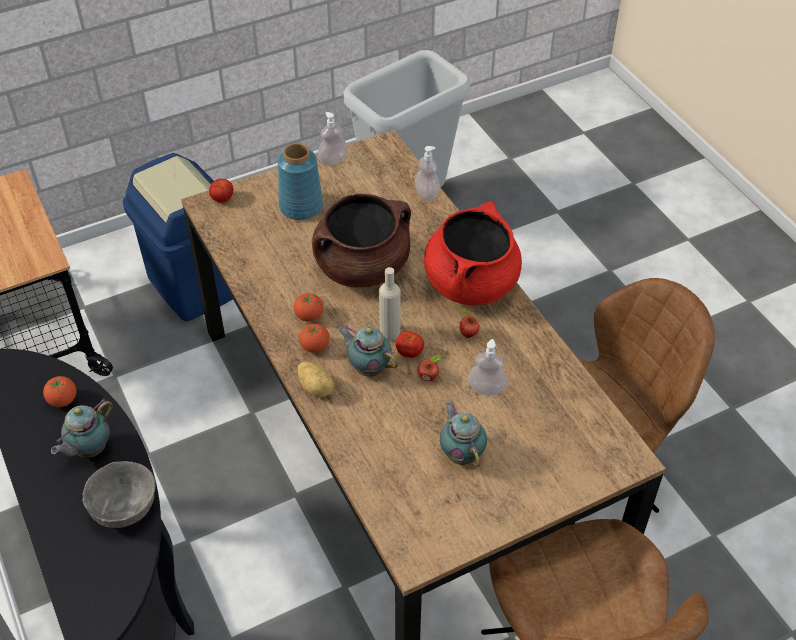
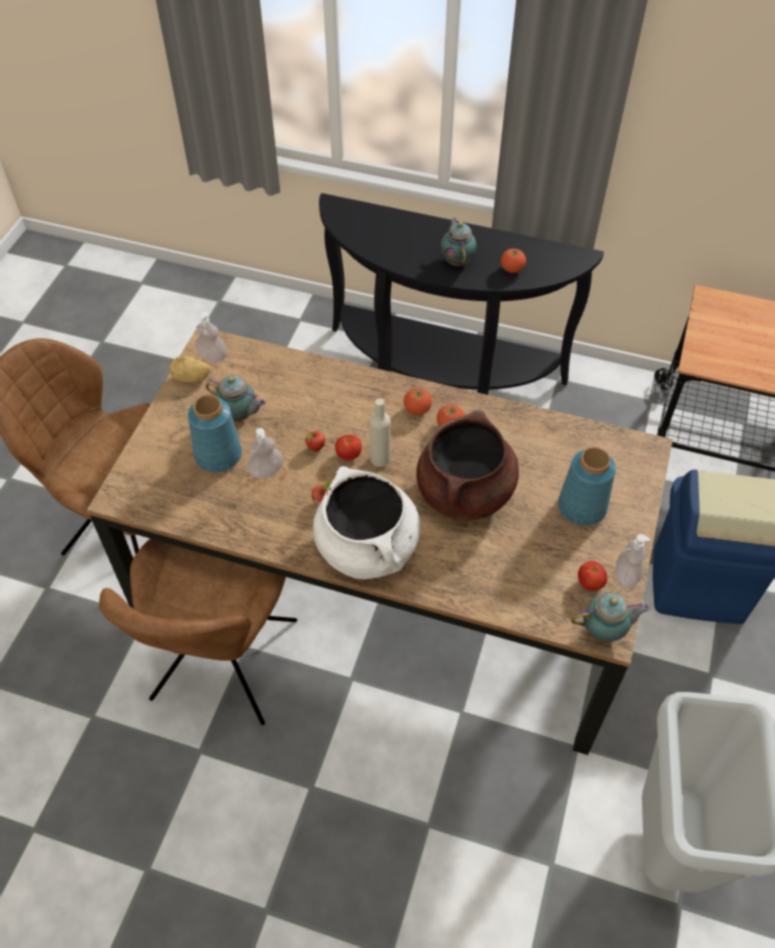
camera: 135 degrees right, 5 degrees up
grey bowl [82,461,155,528] -> none
tomato [209,179,234,203] -> tomato moved to [578,561,607,590]
potato [297,361,335,397] -> potato moved to [169,356,210,383]
teapot [338,325,398,377] -> teapot moved to [571,594,650,643]
soap dispenser [415,146,440,200] -> soap dispenser moved to [195,312,227,363]
red cooking pot [424,201,522,305] -> white cooking pot [313,466,420,579]
none -> blue vase [188,395,242,472]

